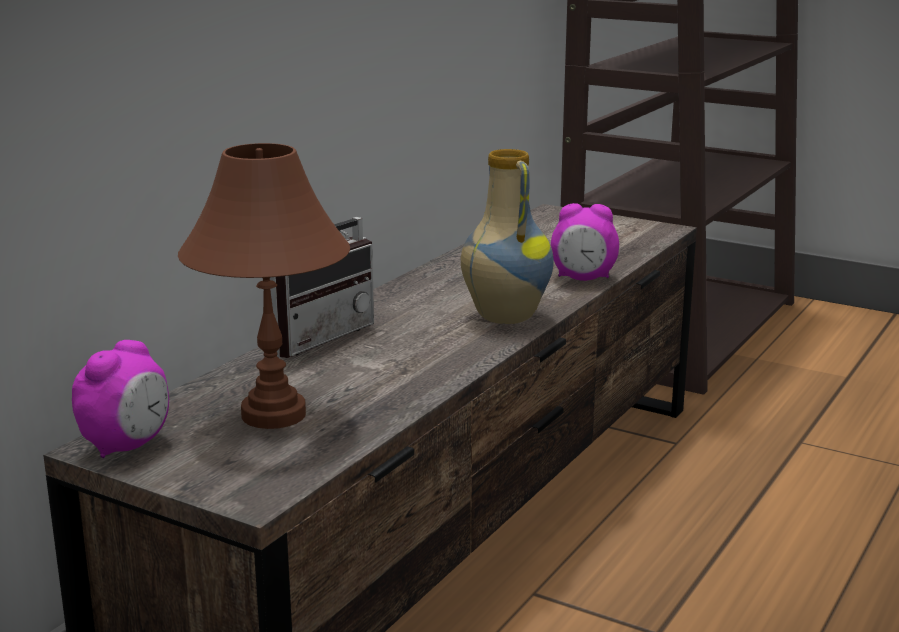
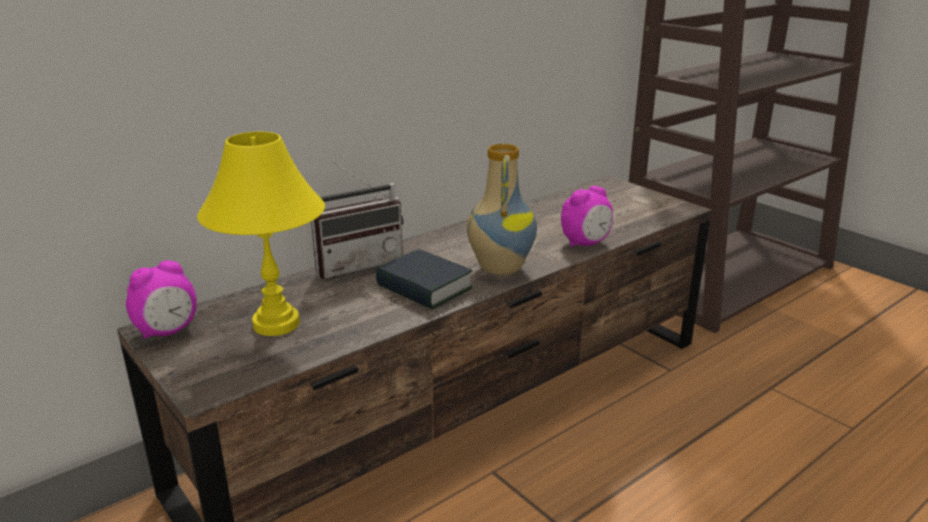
camera: 20 degrees right, 5 degrees up
brown table lamp [178,143,350,429] -> yellow table lamp [197,132,325,336]
alarm clock [551,203,619,281] -> alarm clock turned 60 degrees counterclockwise [561,186,613,247]
none -> book [376,249,473,310]

